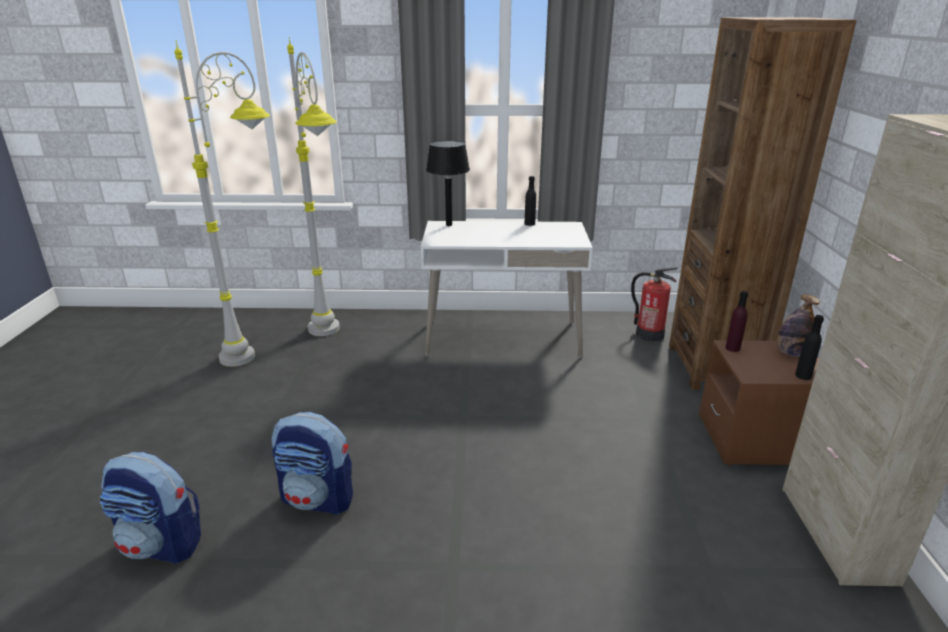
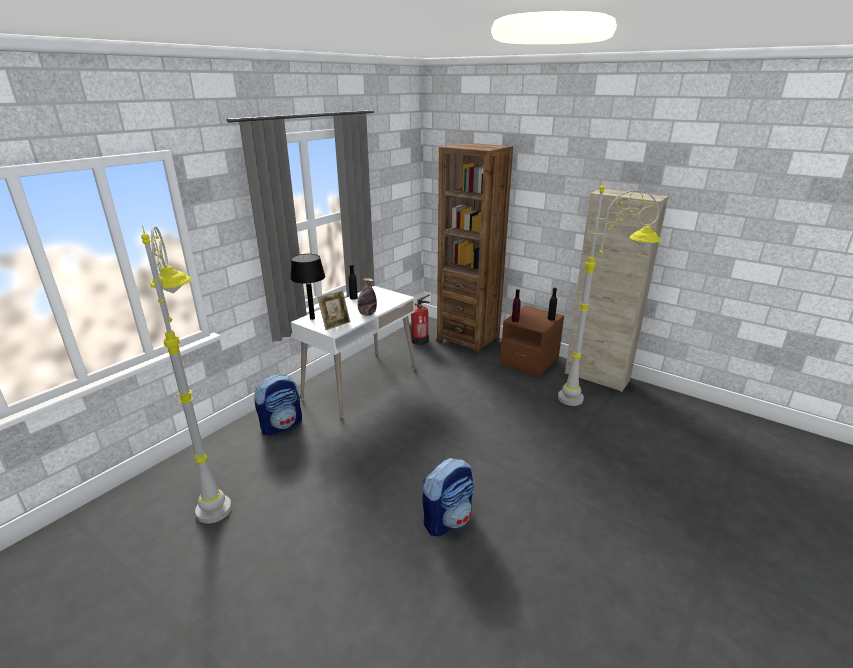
camera: 55 degrees left, 0 degrees up
backpack [100,452,201,564] -> backpack moved to [254,374,302,436]
grey floor lamp [287,37,340,336] -> grey floor lamp moved to [558,180,661,406]
bottle [777,294,820,356] -> bottle moved to [358,278,377,316]
none -> picture frame [317,290,350,330]

